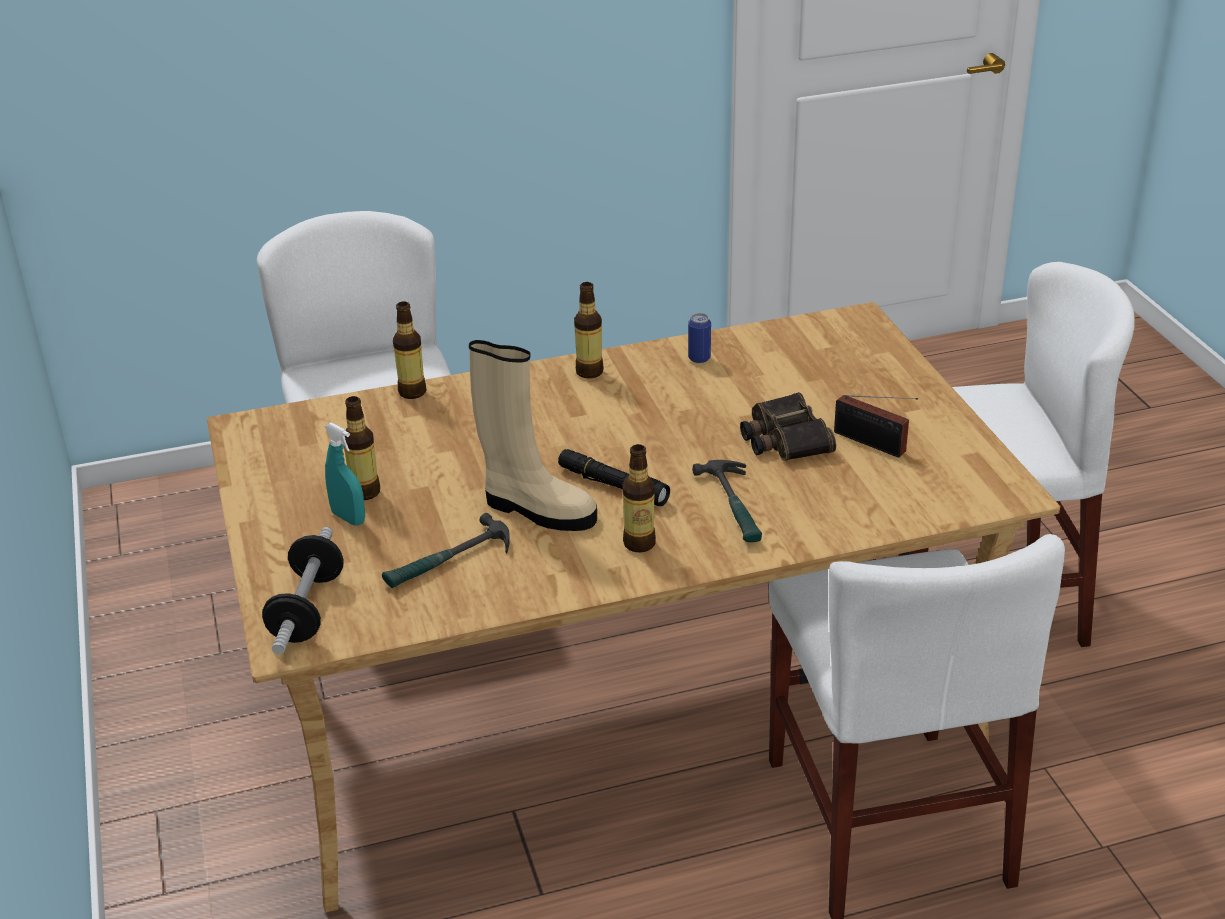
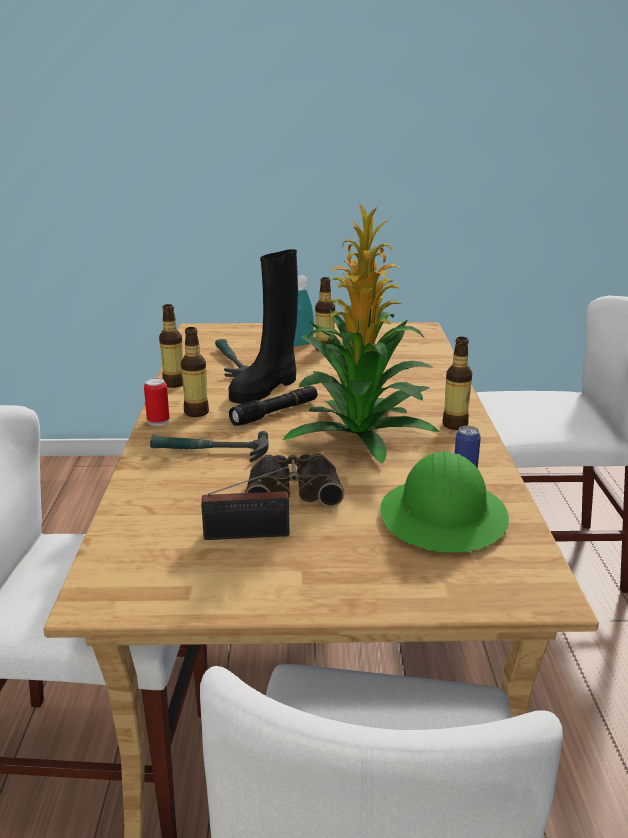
camera: 105 degrees right, 10 degrees down
dumbbell [262,527,344,655] -> none
bottle [393,301,426,399] -> bottle moved to [159,304,183,388]
beige boot [469,340,597,531] -> black boot [229,249,298,404]
radio [834,395,918,458] -> radio turned 150 degrees counterclockwise [201,463,298,540]
none -> can [144,378,170,426]
none -> potted plant [283,203,440,464]
none -> green hard hat [380,451,509,553]

